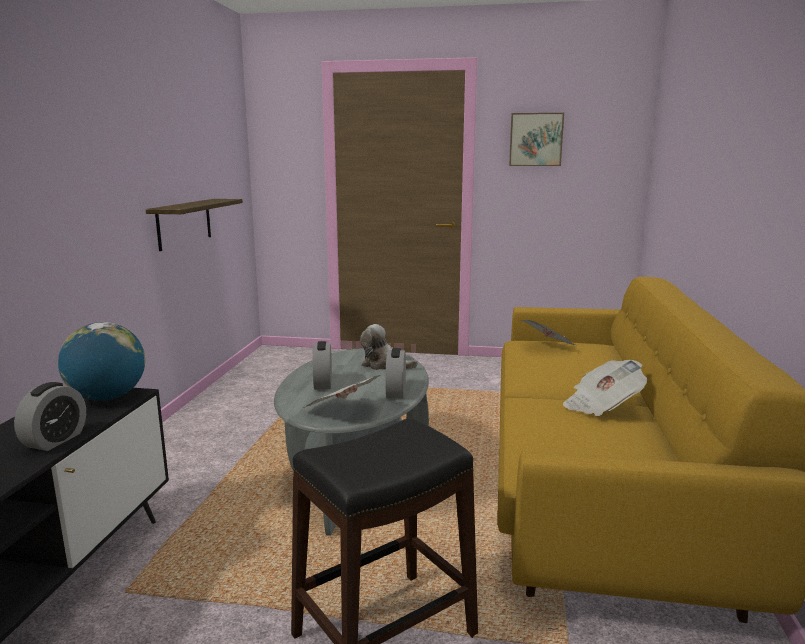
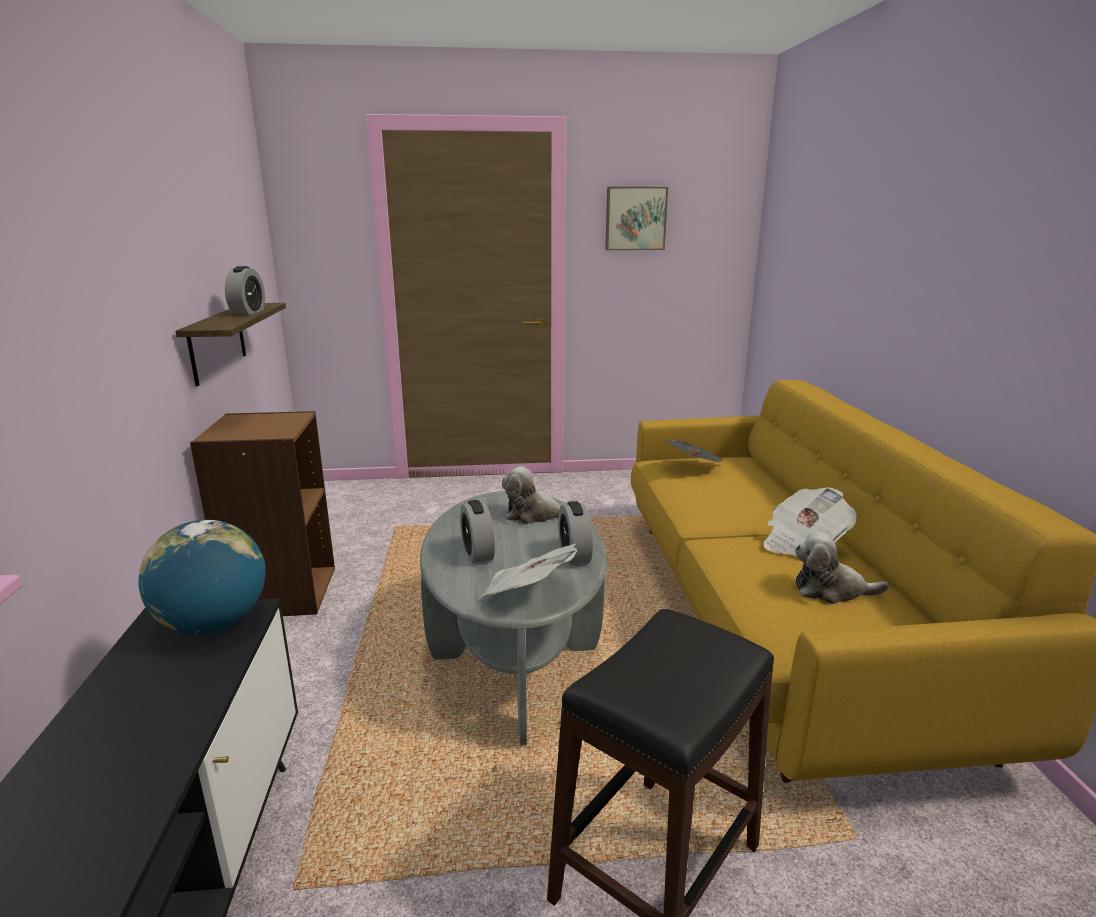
camera: 15 degrees left, 5 degrees up
alarm clock [14,382,86,451] -> alarm clock moved to [225,266,265,315]
none -> brown bookcase [190,411,335,616]
none -> plush toy [795,532,889,604]

